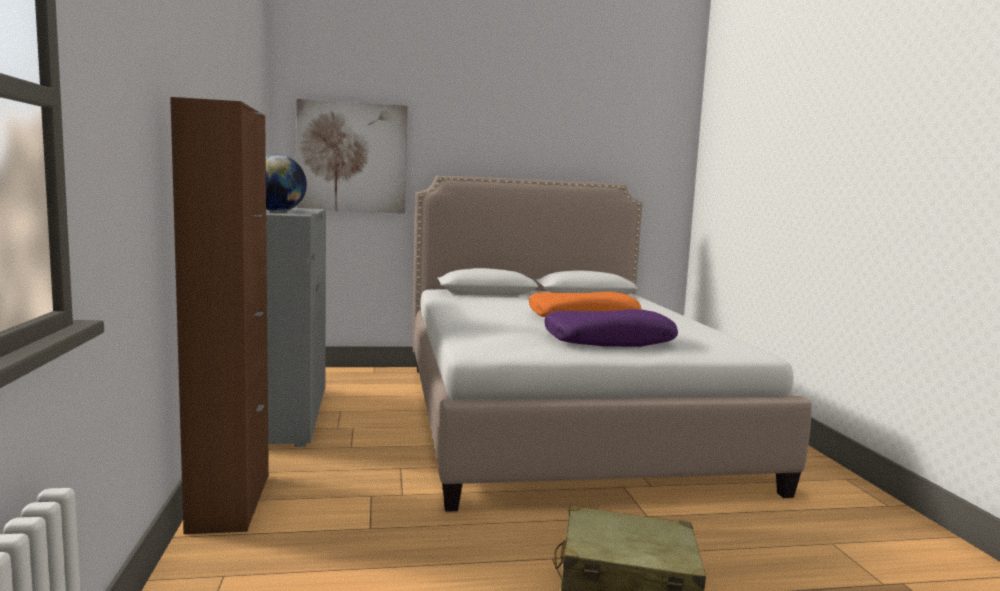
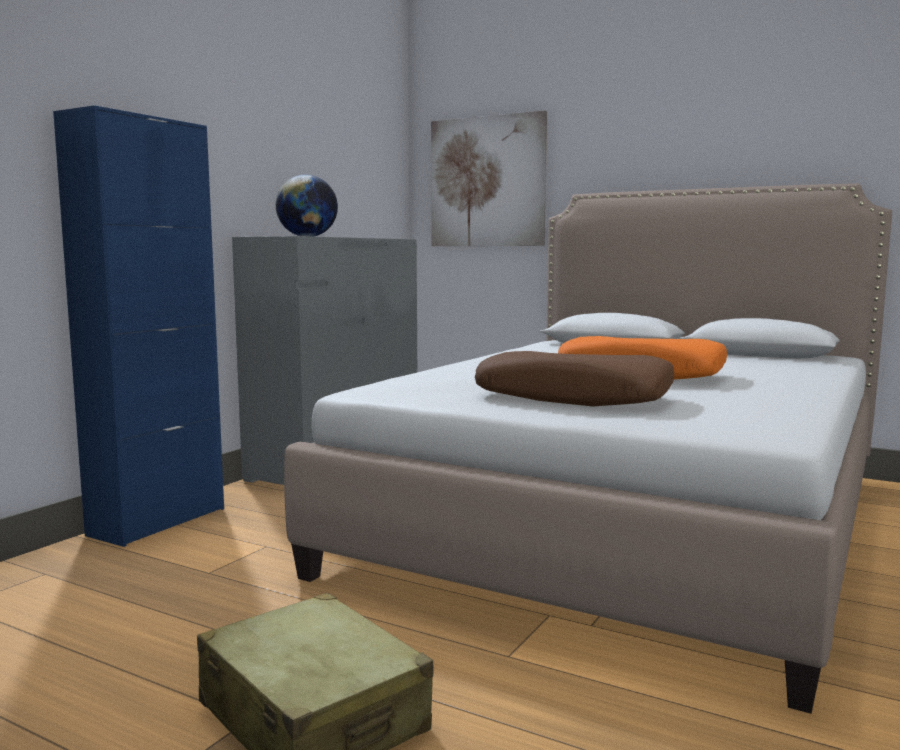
camera: 40 degrees right, 0 degrees up
brown cabinet [170,97,269,534] -> blue cabinet [53,105,224,547]
purple pillow [545,309,678,347] -> brown pillow [475,351,674,406]

